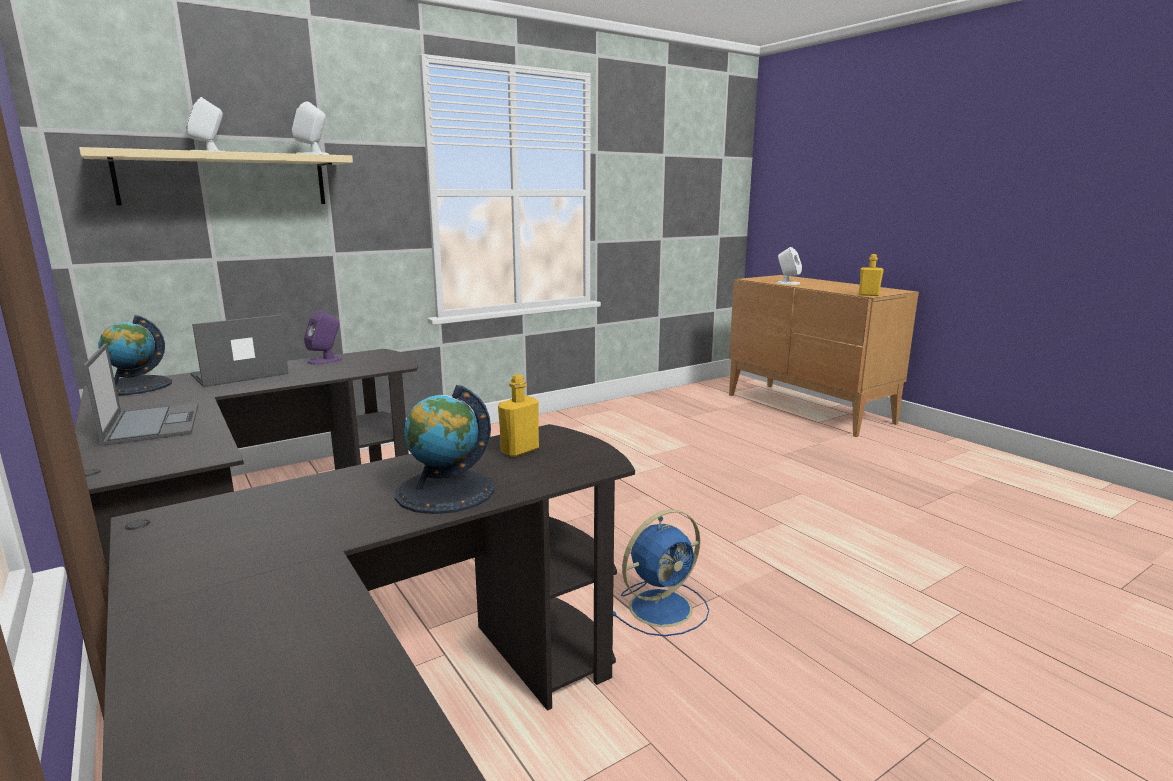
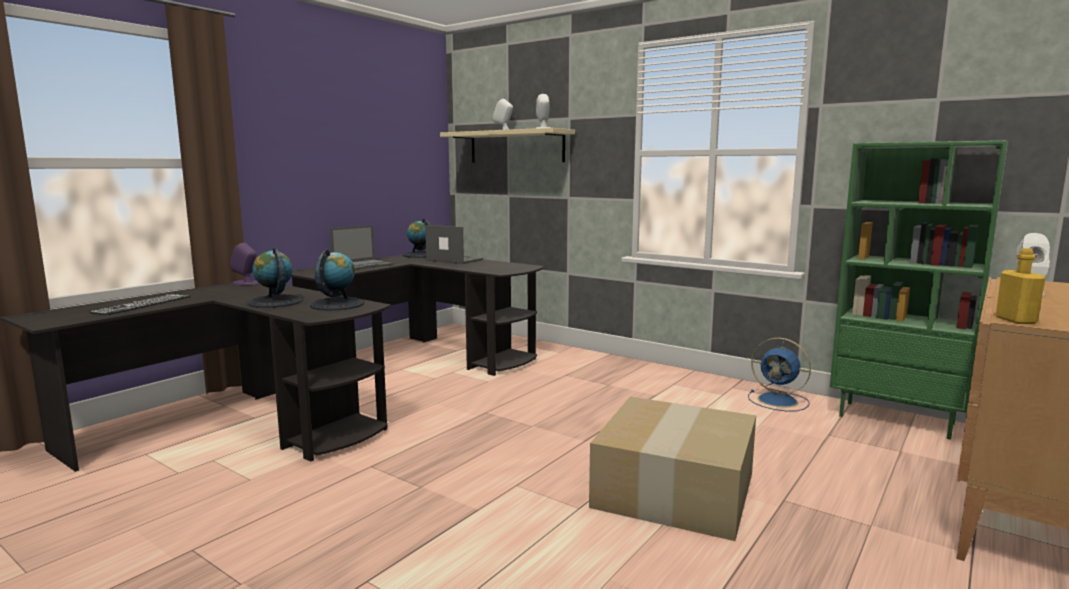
camera: 70 degrees right, 5 degrees down
purple speaker [304,310,343,365] -> purple speaker moved to [230,243,259,285]
yellow bottle [498,374,539,457] -> globe [310,249,364,311]
blue fan [613,509,709,636] -> blue fan moved to [748,338,811,411]
none -> keyboard [89,294,190,315]
none -> cardboard box [589,397,756,541]
none -> green bookcase [830,140,1008,440]

